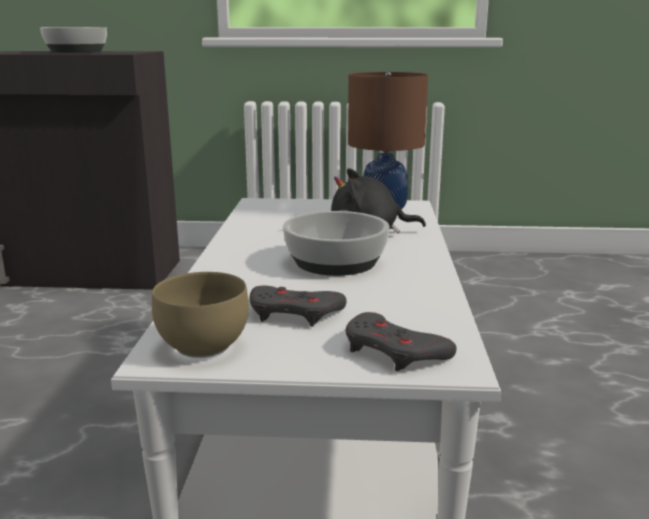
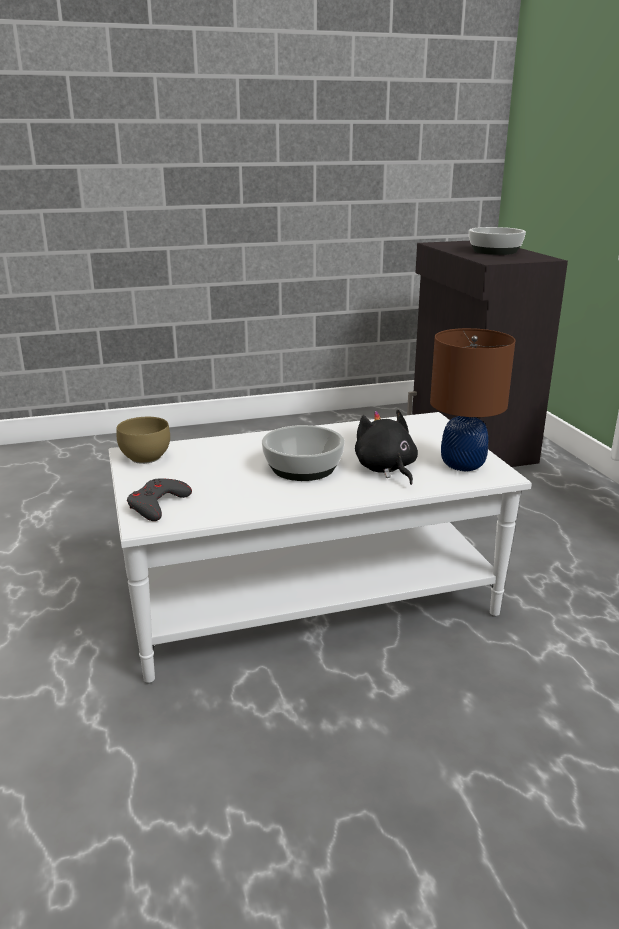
camera: 70 degrees right, 5 degrees up
grey game controller [249,286,347,327] -> none

